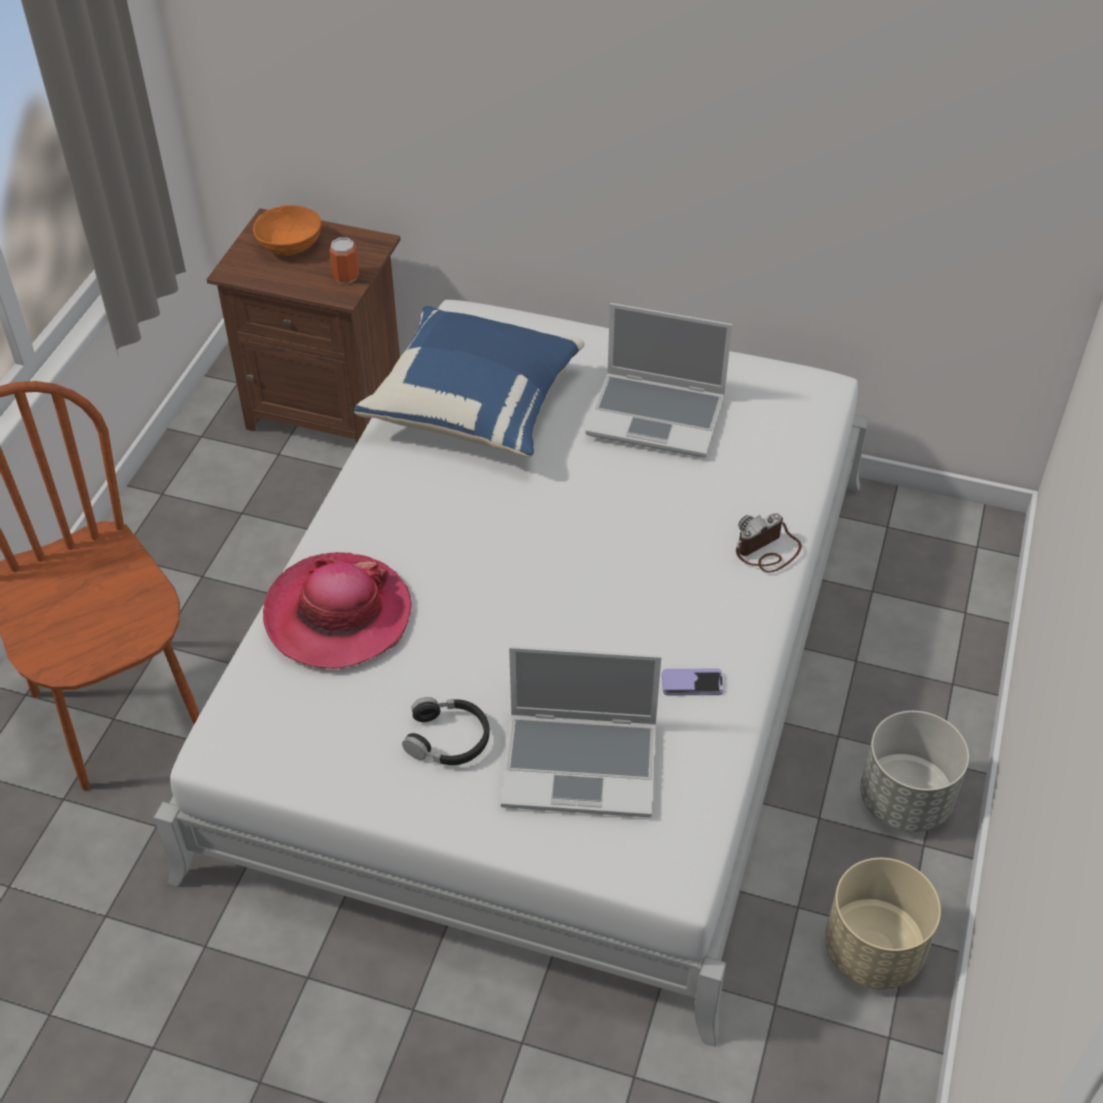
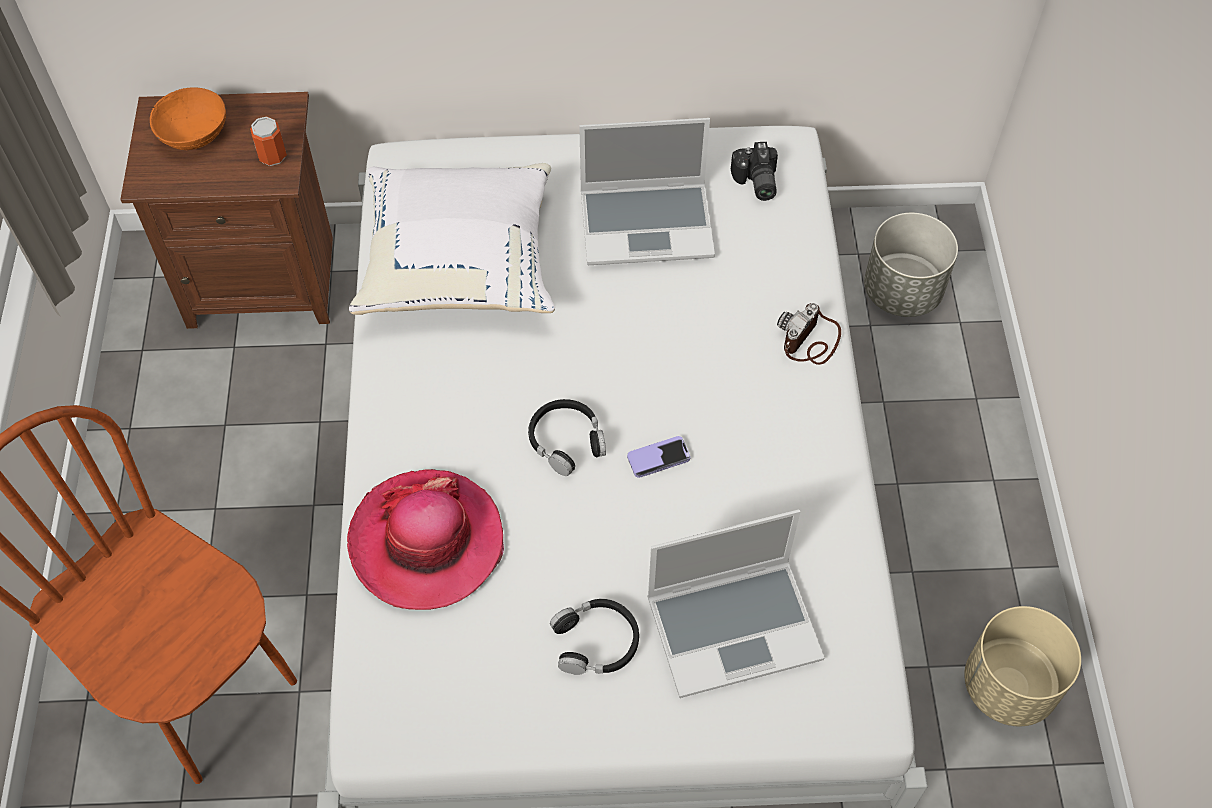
camera: 20 degrees left, 10 degrees up
blue pillow [354,306,585,458] -> white pillow [349,163,555,315]
phone [662,669,724,695] -> phone moved to [627,436,691,478]
grey planter [860,711,969,832] -> grey planter moved to [864,213,958,317]
none -> black headphones [528,399,606,476]
none -> camera [731,142,778,201]

